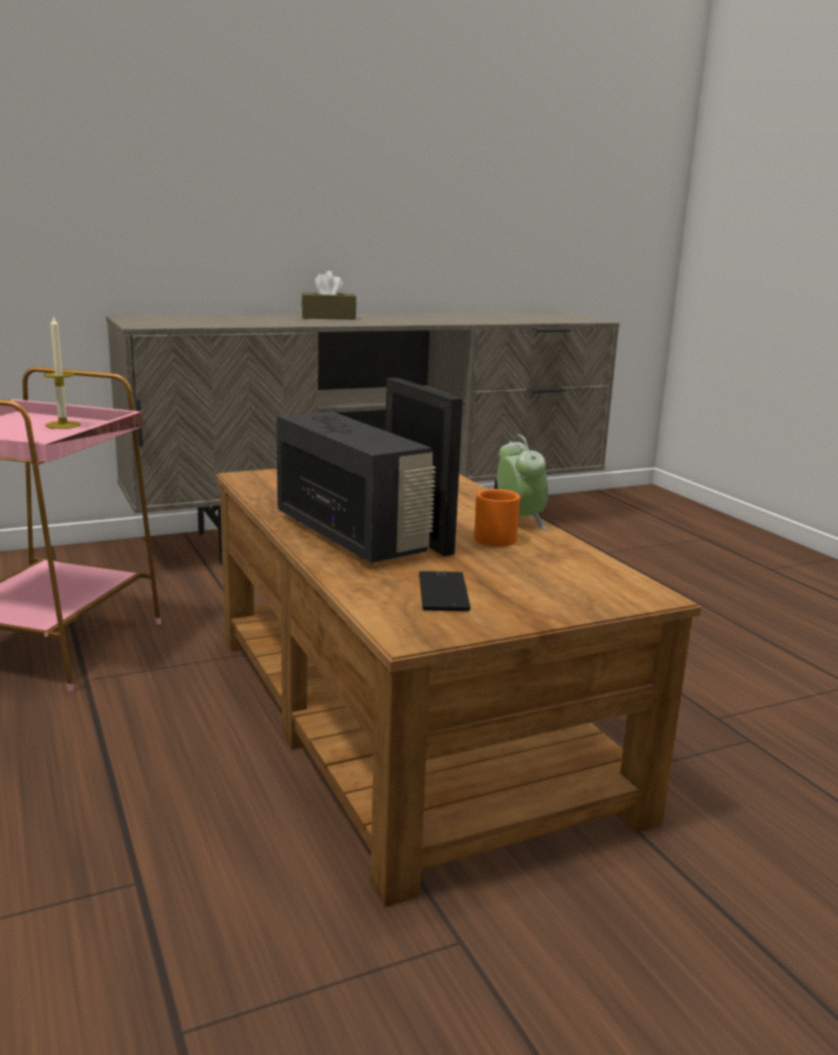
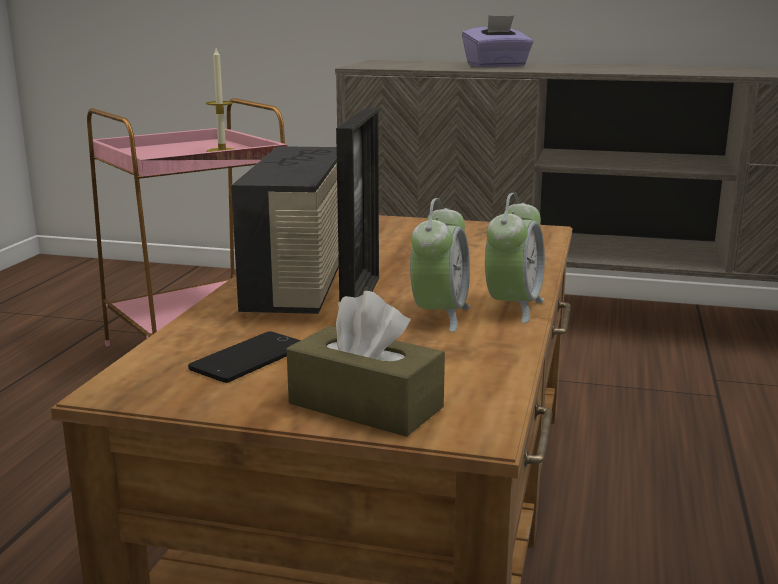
camera: 40 degrees right, 0 degrees up
brown tissue box [301,271,357,320] -> brown tissue box moved to [287,291,445,437]
orange mug [474,489,520,546] -> alarm clock [410,198,470,332]
none -> purple tissue box [462,15,533,68]

